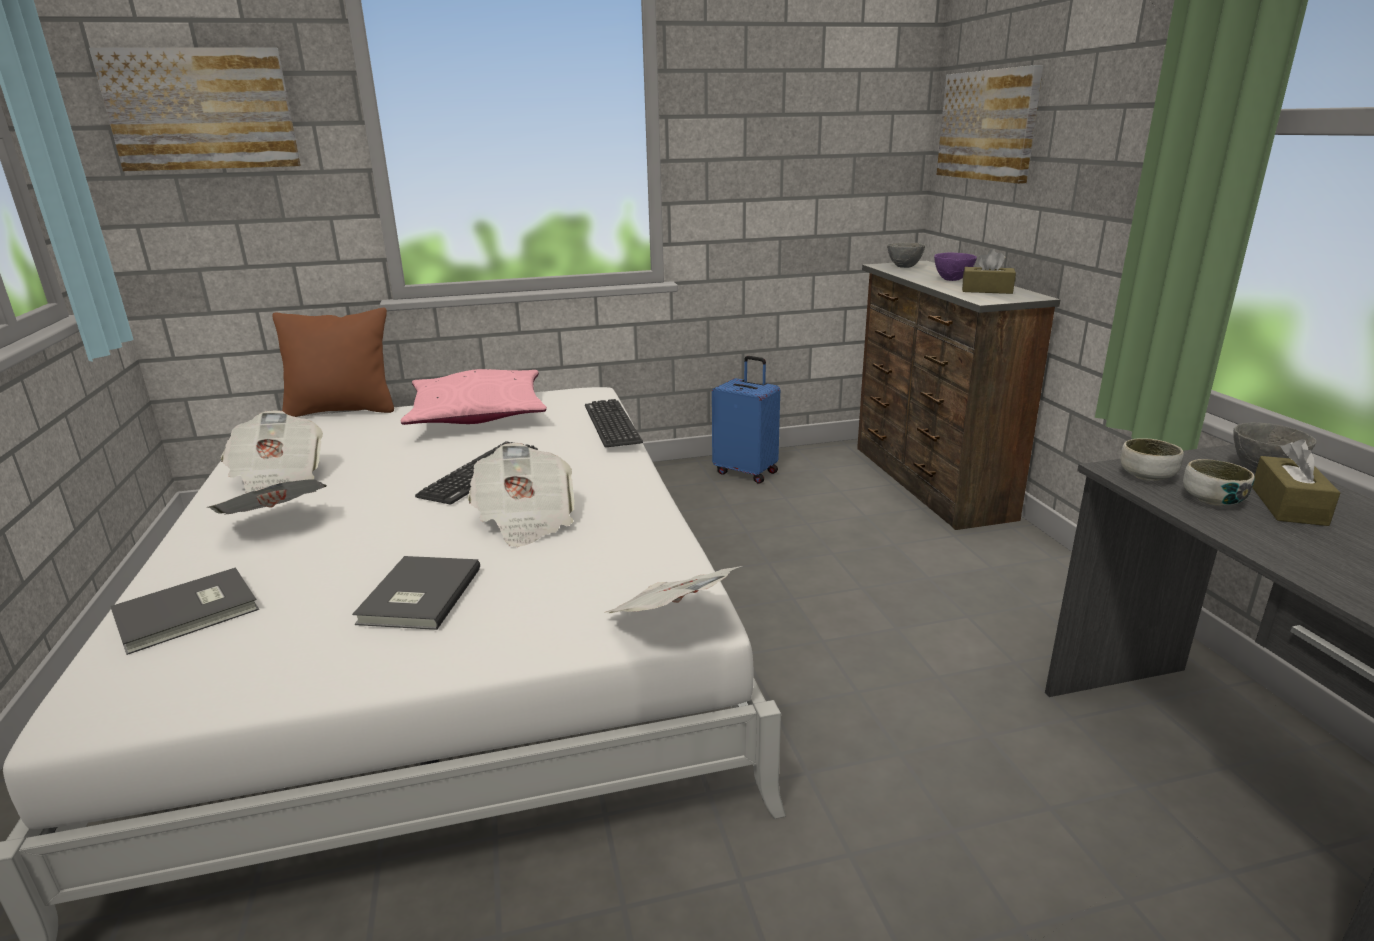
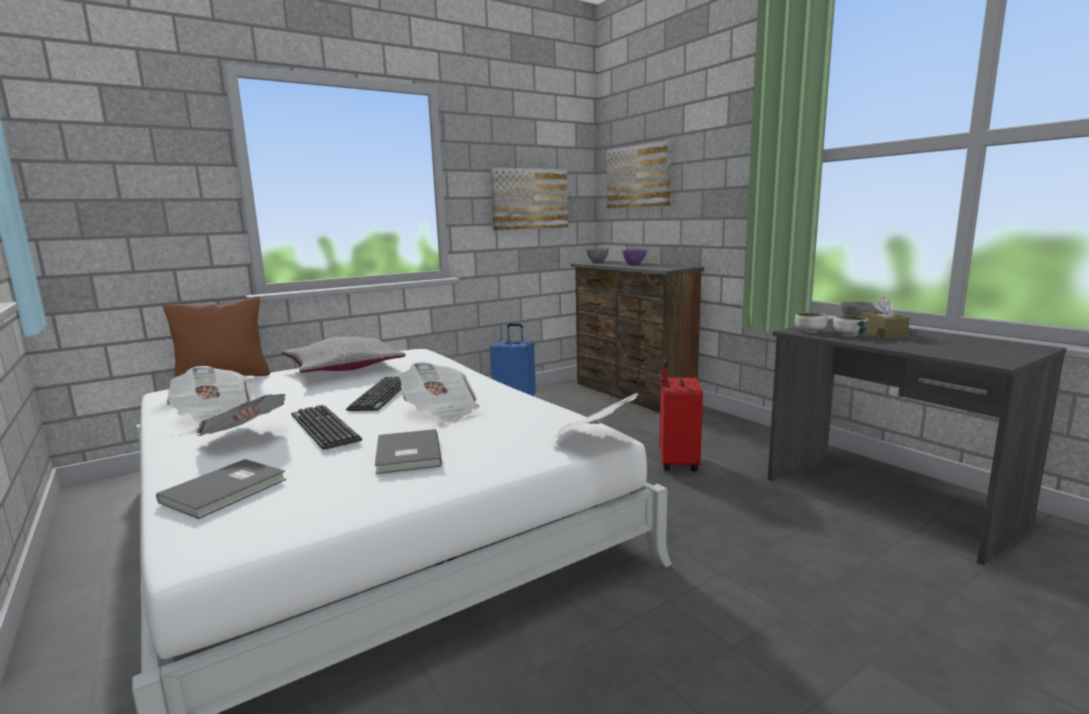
camera: 20 degrees left, 10 degrees down
picture [89,47,301,171] -> picture moved to [490,168,568,230]
pink pillow [401,369,547,425] -> grey pillow [281,337,406,373]
keyboard [585,399,643,447] -> keyboard moved to [291,405,362,450]
brown tissue box [962,249,1016,294] -> none
none -> red suitcase [659,358,703,471]

